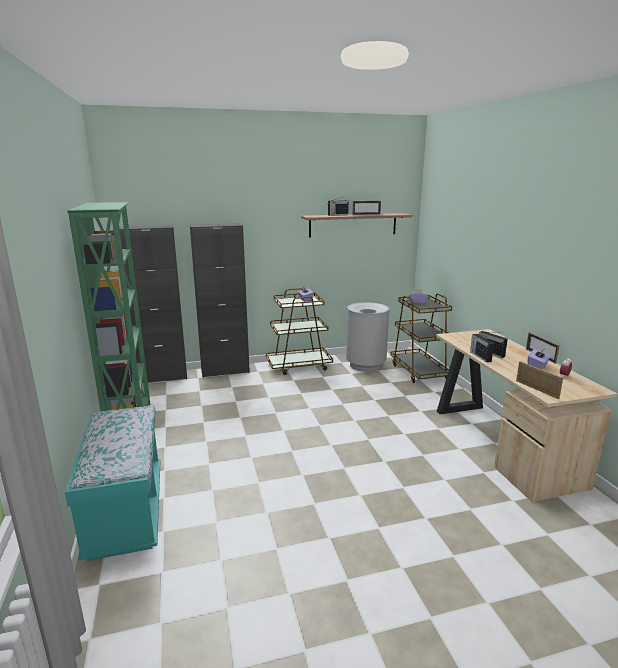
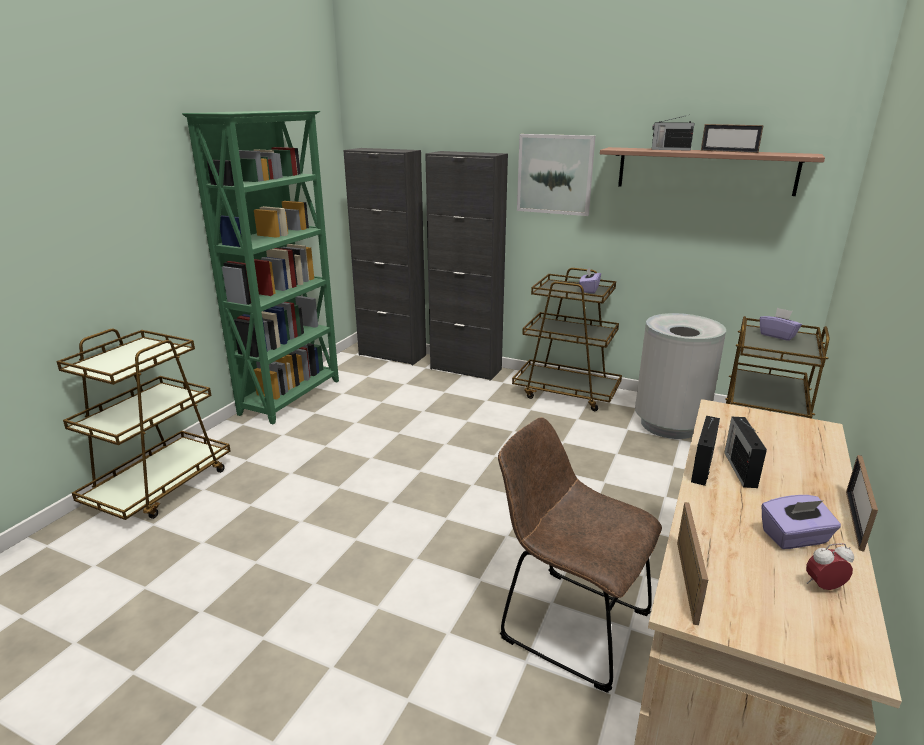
camera: 40 degrees right, 5 degrees up
turquoise bench [65,406,161,561] -> brown cart [56,329,231,520]
none -> brown chair [498,417,662,693]
none -> picture [517,134,595,216]

